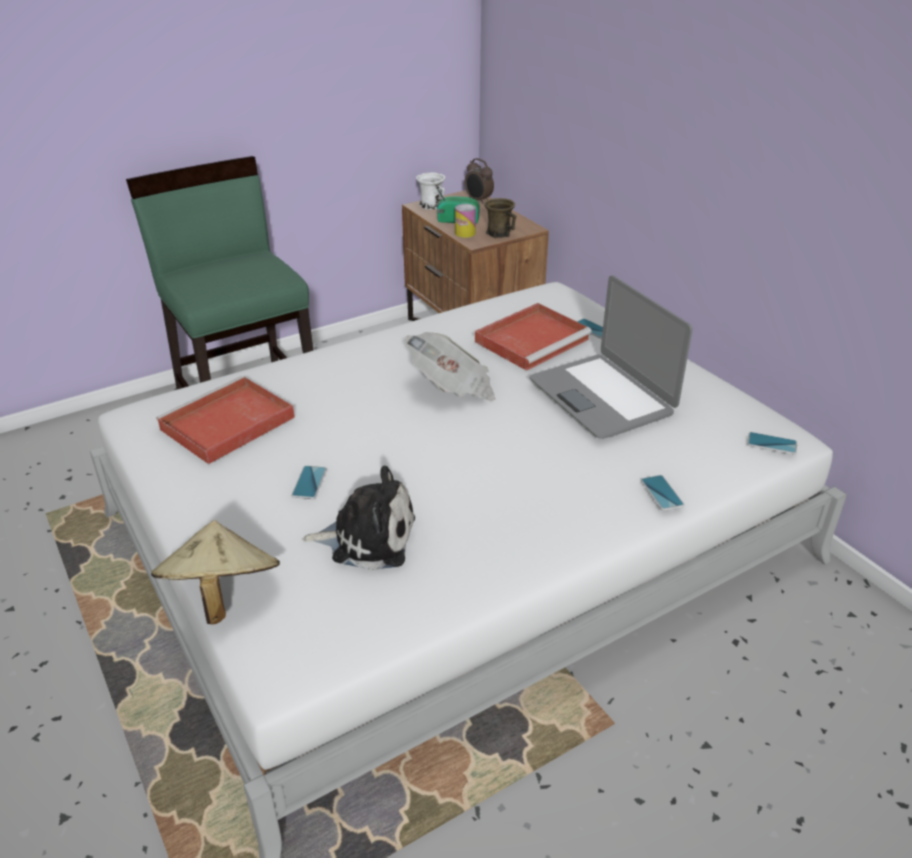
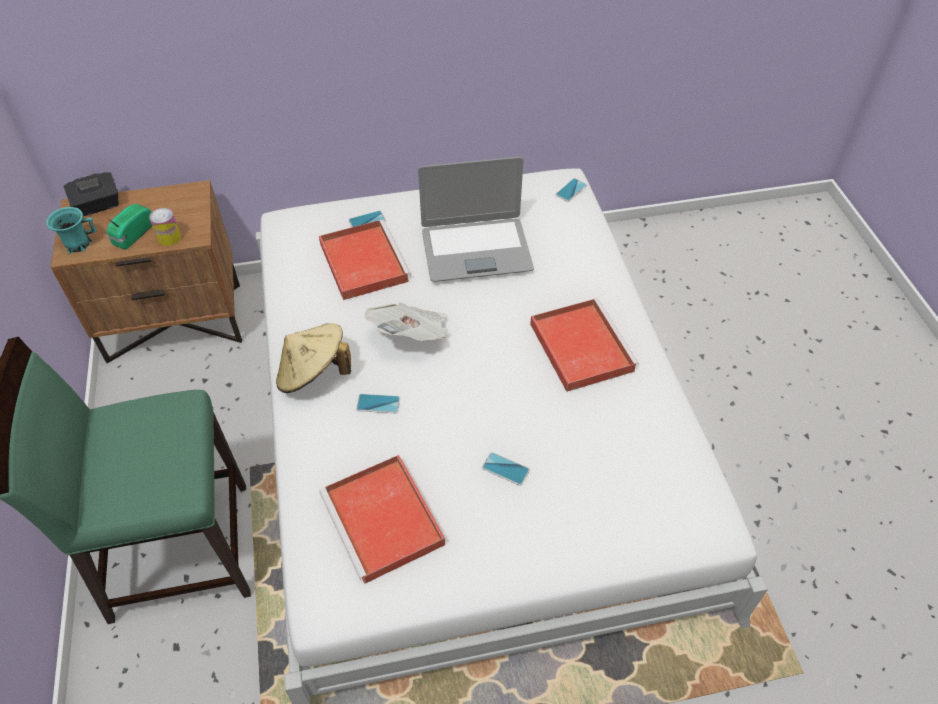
camera: 70 degrees left, 15 degrees up
beige hat [151,520,280,624] -> beige hat moved to [276,323,351,393]
plush toy [302,465,415,570] -> none
white mug [416,173,445,210] -> turquoise mug [46,207,97,254]
alarm clock [465,158,494,204] -> black tissue box [63,172,119,216]
brown mug [484,198,516,238] -> none
phone [641,475,684,511] -> phone moved to [356,394,400,413]
none -> red tray [530,298,639,392]

